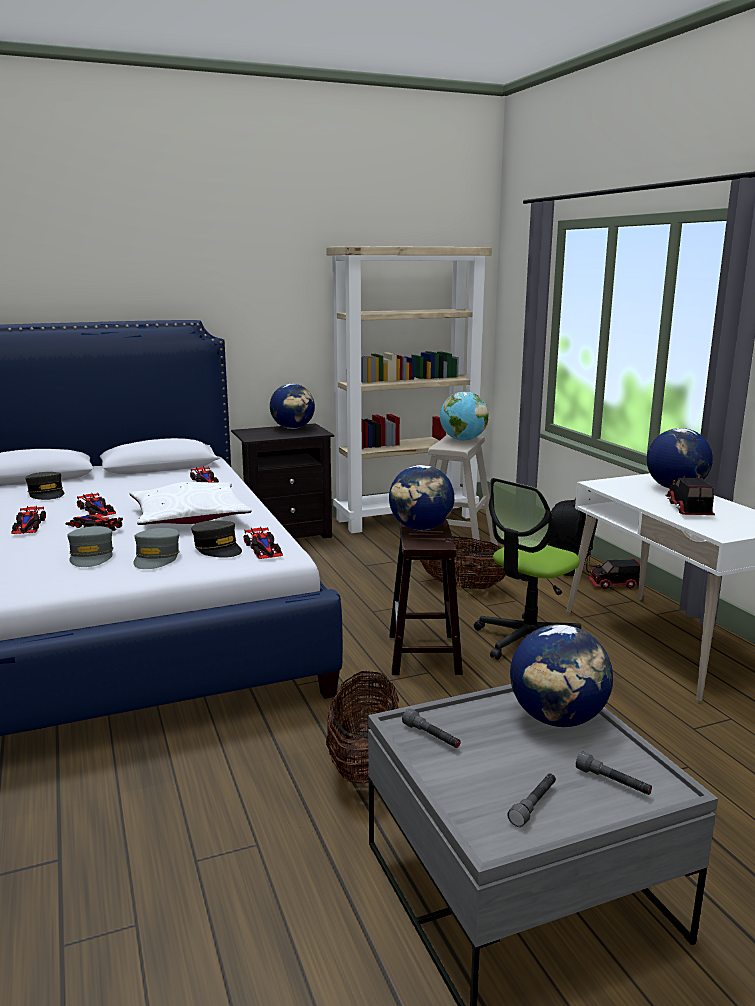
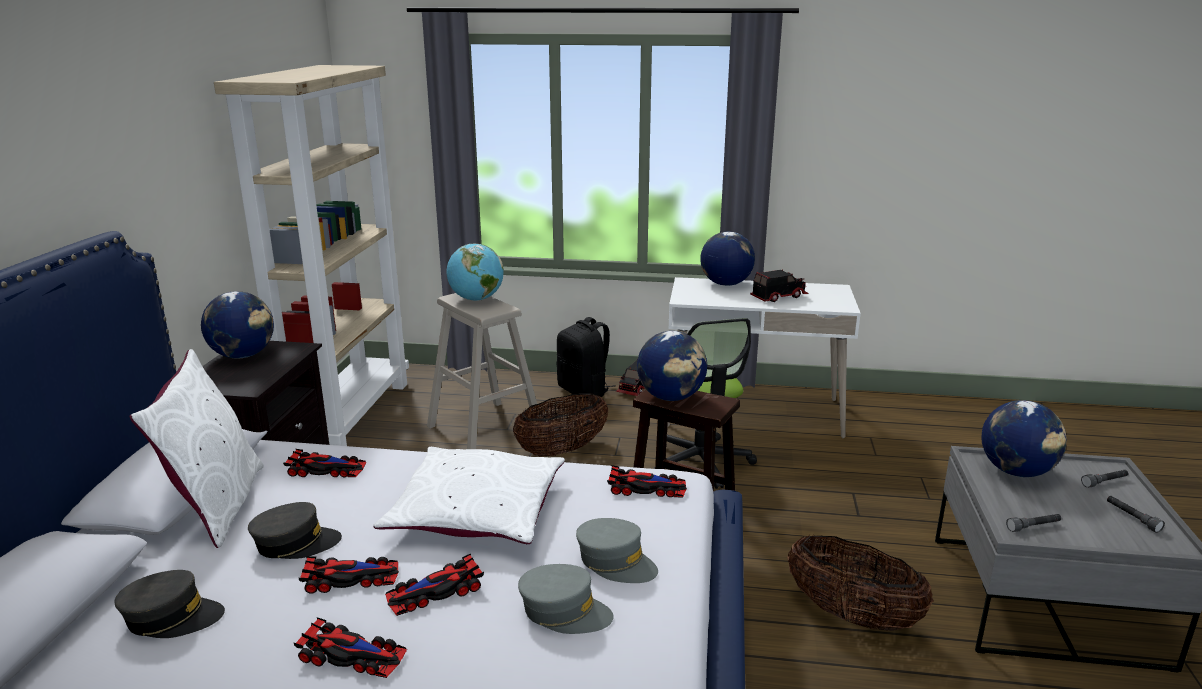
camera: 60 degrees left, 5 degrees up
grey cap [191,520,242,558] -> grey cap moved to [248,502,342,559]
toy truck [665,476,715,515] -> toy truck turned 120 degrees clockwise [750,269,809,302]
none -> white pillow [130,349,263,548]

